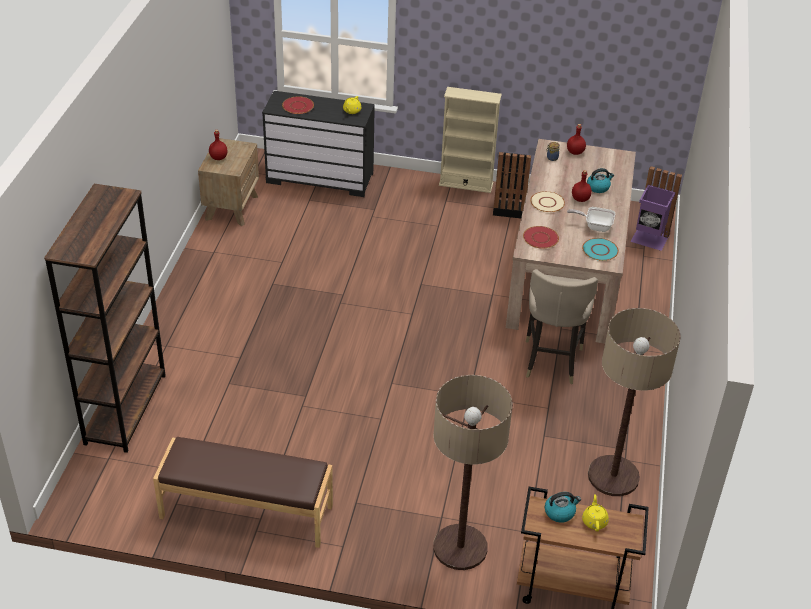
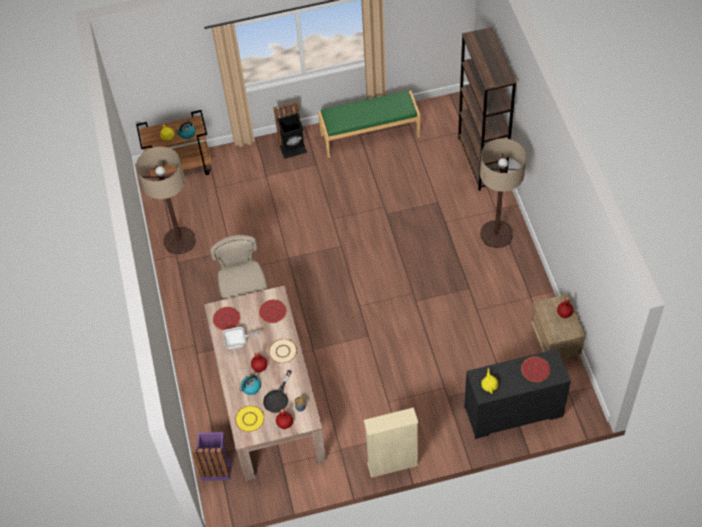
camera: 160 degrees right, 15 degrees up
brown bench [153,437,333,548] -> green bench [318,91,420,158]
floor lamp [433,375,513,570] -> floor lamp moved to [480,138,526,248]
black trash can [493,152,531,218] -> black trash can moved to [273,101,307,159]
turquoise plate [582,238,619,261] -> red plate [213,307,240,330]
none -> yellow plate [235,405,264,432]
none -> black frying pan [263,370,292,413]

